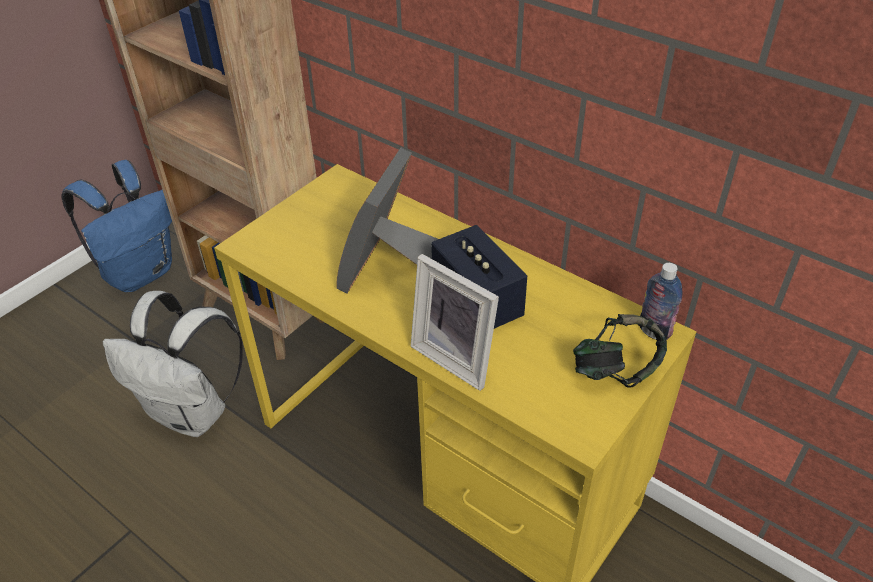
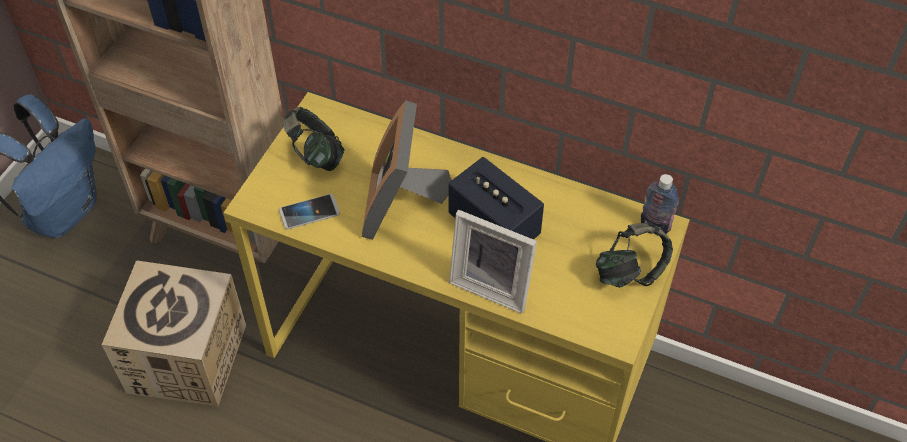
camera: 15 degrees left, 10 degrees up
white backpack [103,291,243,437] -> cardboard box [102,260,246,406]
none -> phone [279,194,340,229]
none -> headphones [283,107,345,171]

